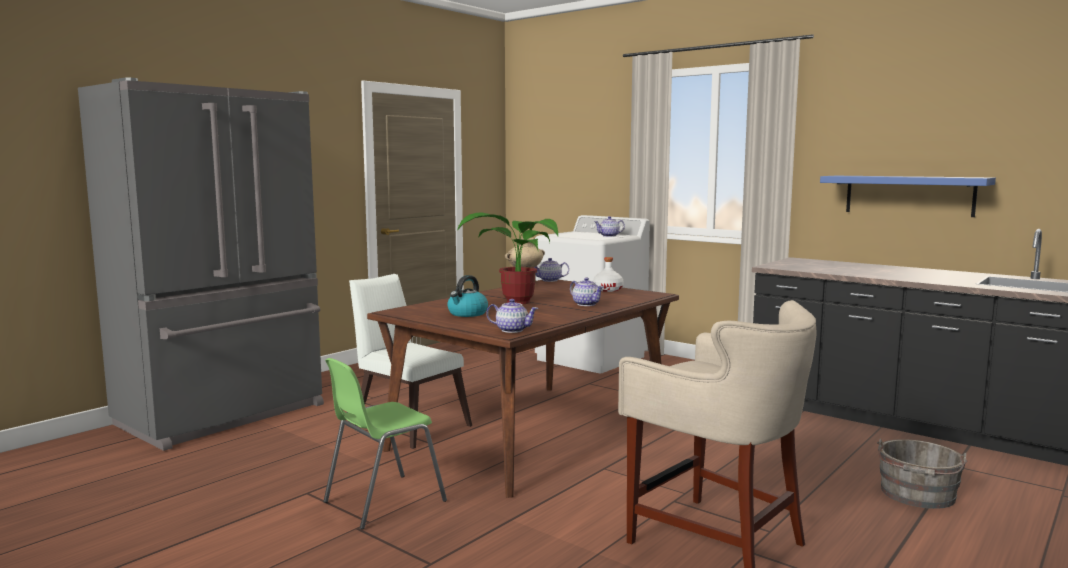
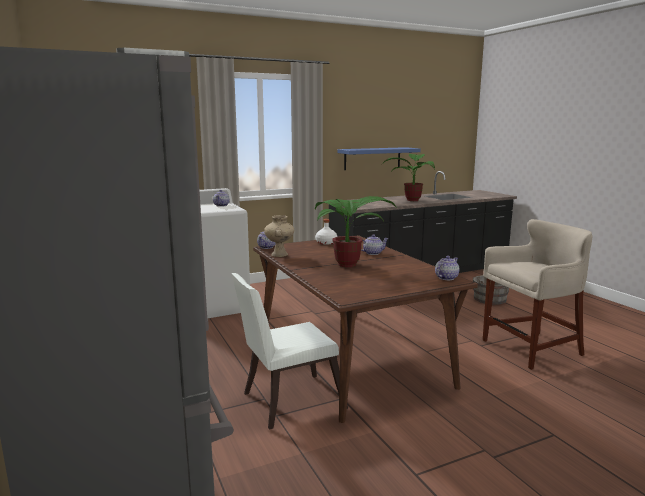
camera: 65 degrees left, 5 degrees up
green chair [323,358,447,529] -> none
kettle [447,275,488,317] -> none
none -> potted plant [382,154,435,201]

